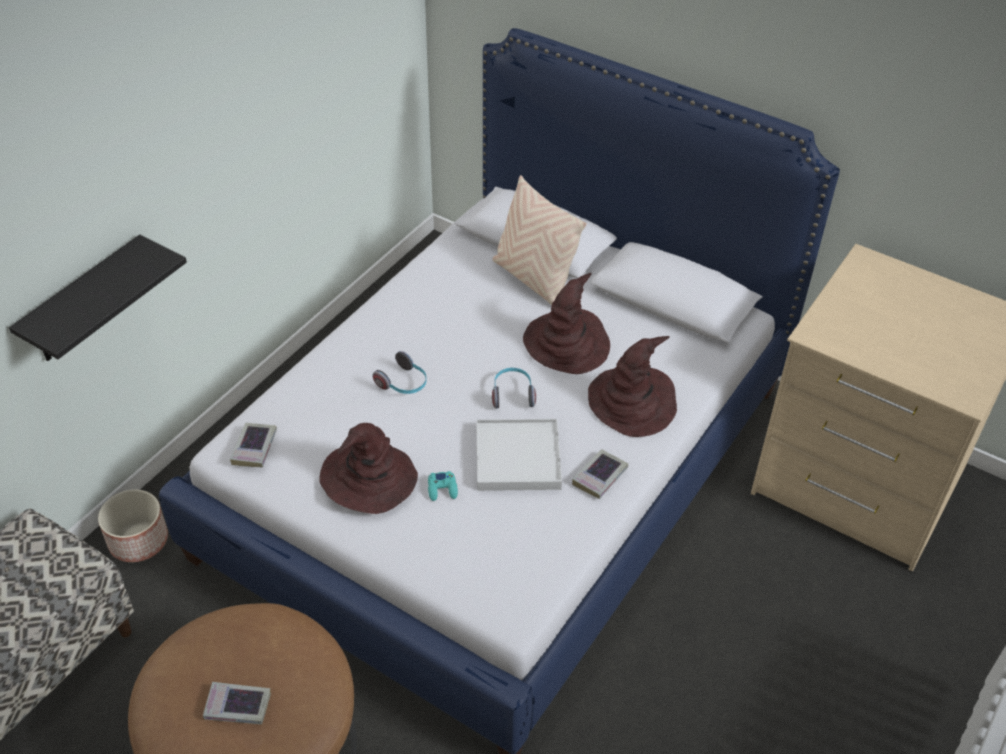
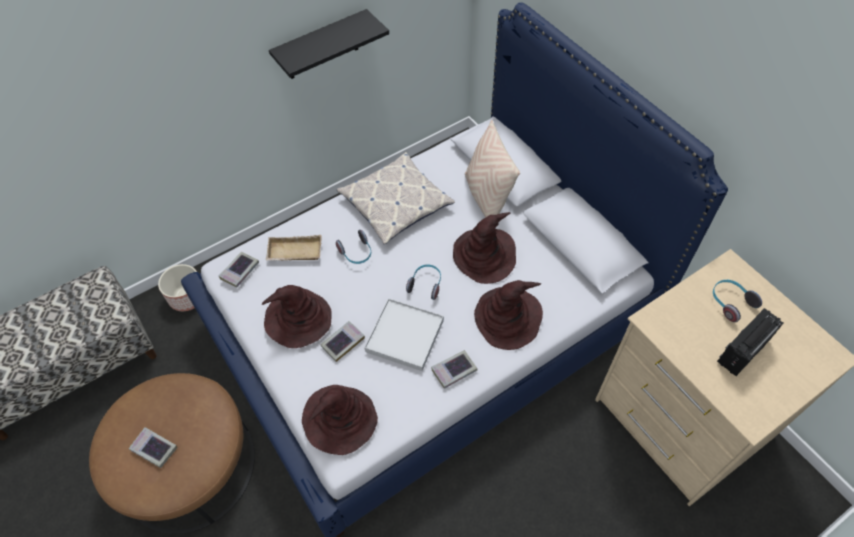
camera: 25 degrees right, 10 degrees up
black shelf [9,235,187,361] -> black shelf moved to [269,9,389,79]
turquoise game controller [428,471,458,501] -> book [320,321,365,362]
none -> beige tray [266,235,322,261]
none -> brown hat [302,385,378,455]
none -> pillow [337,152,455,244]
none -> headphones [713,280,762,322]
none -> radio [717,308,784,376]

